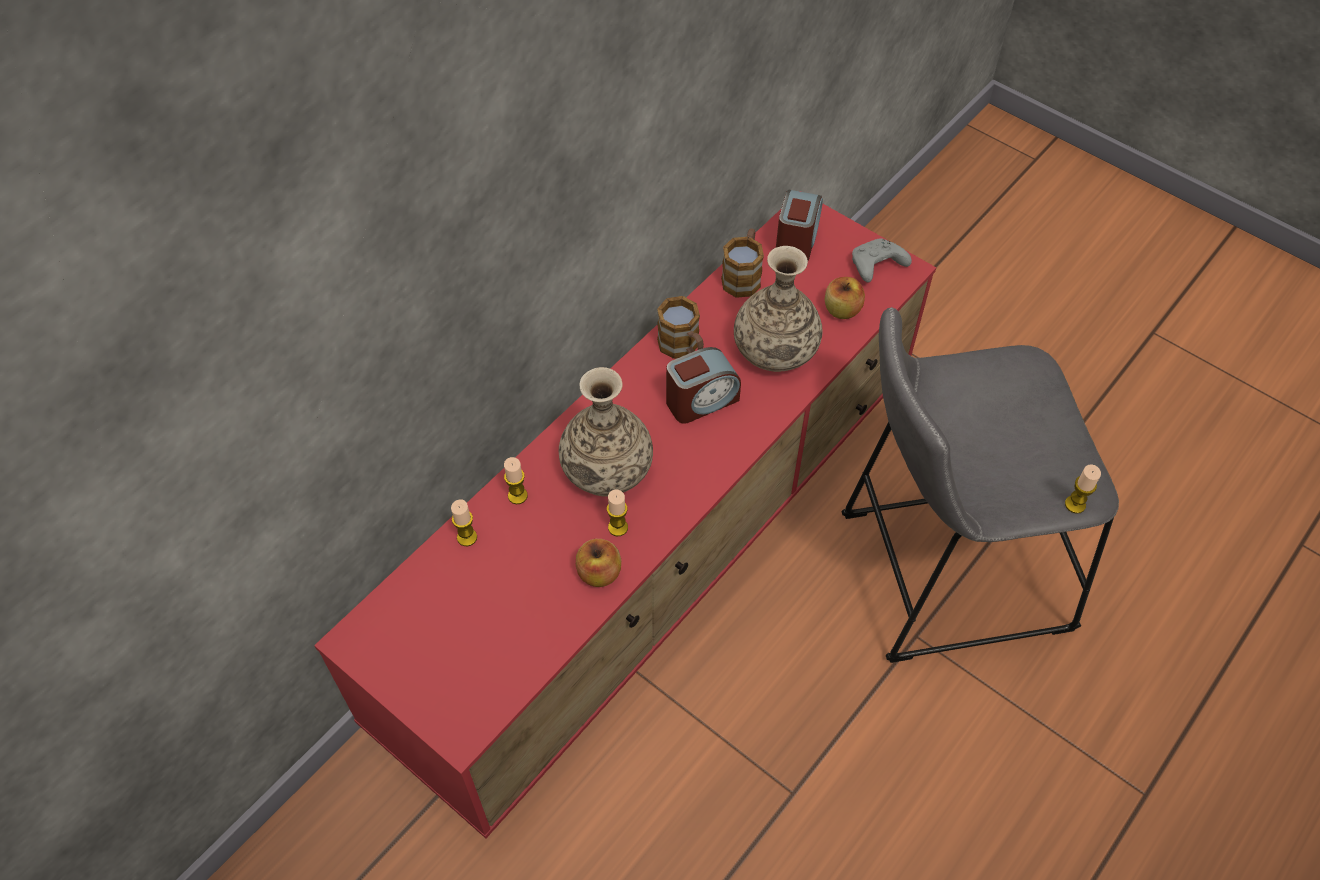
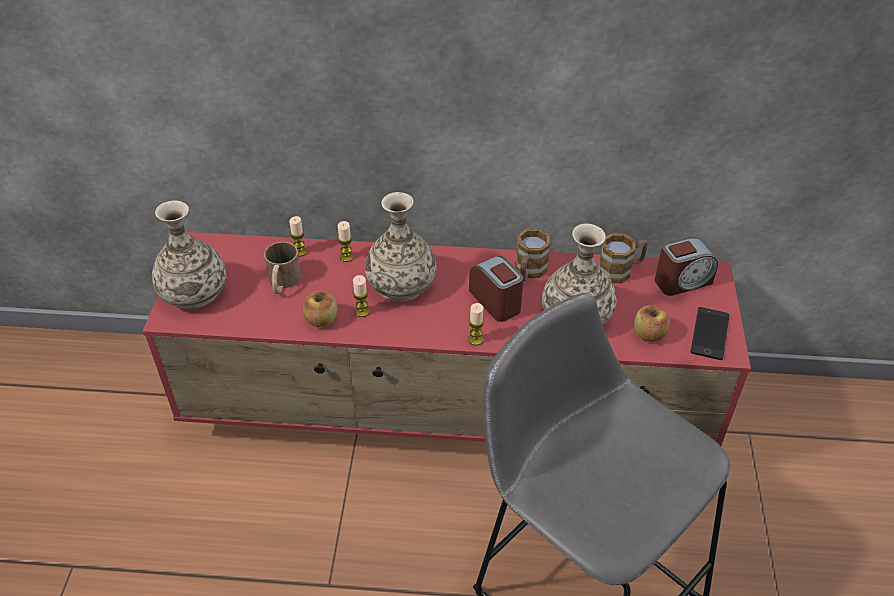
camera: 55 degrees right, 10 degrees down
alarm clock [666,347,741,424] -> alarm clock turned 150 degrees counterclockwise [469,256,524,322]
grey game controller [852,238,912,283] -> phone [690,307,730,360]
candle [1065,464,1101,514] -> candle moved to [468,303,485,345]
none -> vase [152,201,226,309]
none -> brown mug [264,242,302,294]

